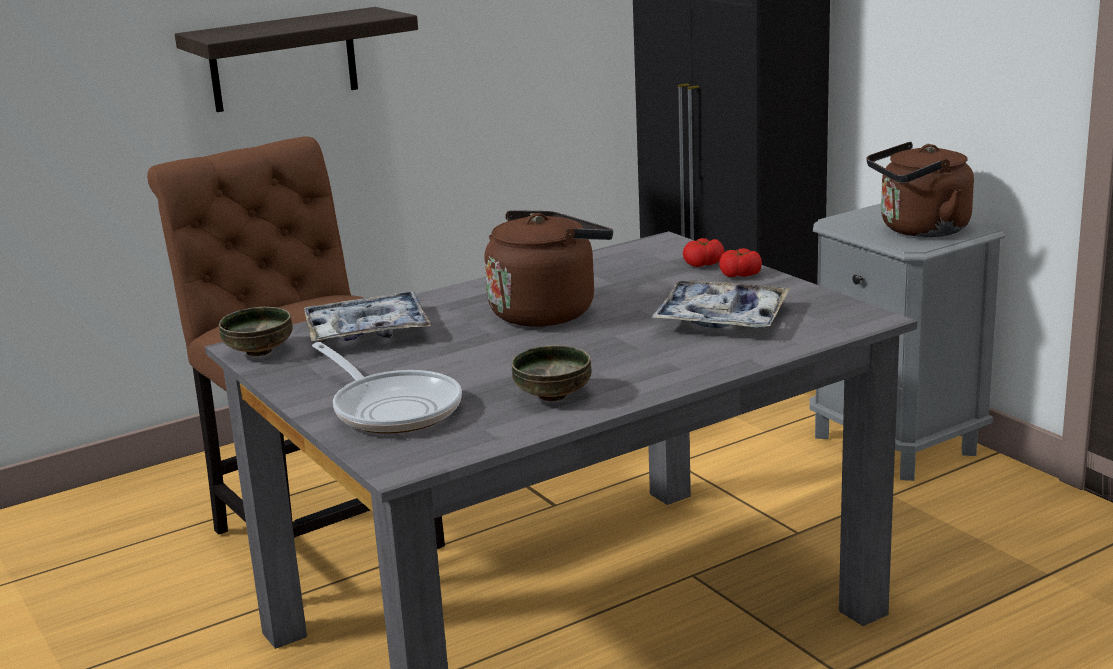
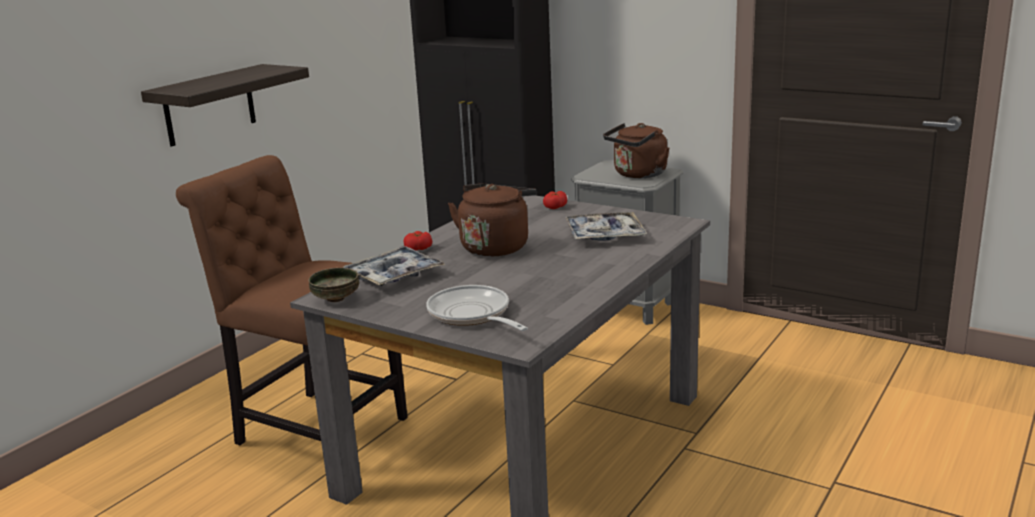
camera: 25 degrees left, 0 degrees up
frying pan [312,342,462,434] -> frying pan turned 150 degrees counterclockwise [426,285,528,331]
bowl [511,345,592,401] -> none
tomato [719,248,762,277] -> tomato moved to [403,231,432,251]

